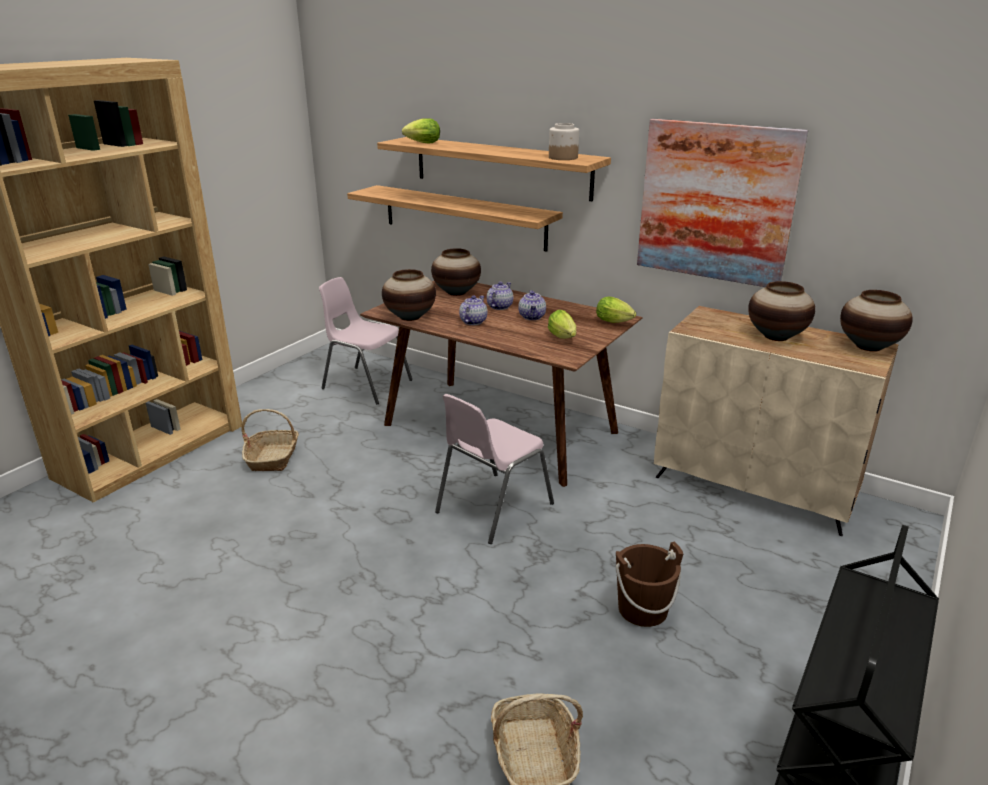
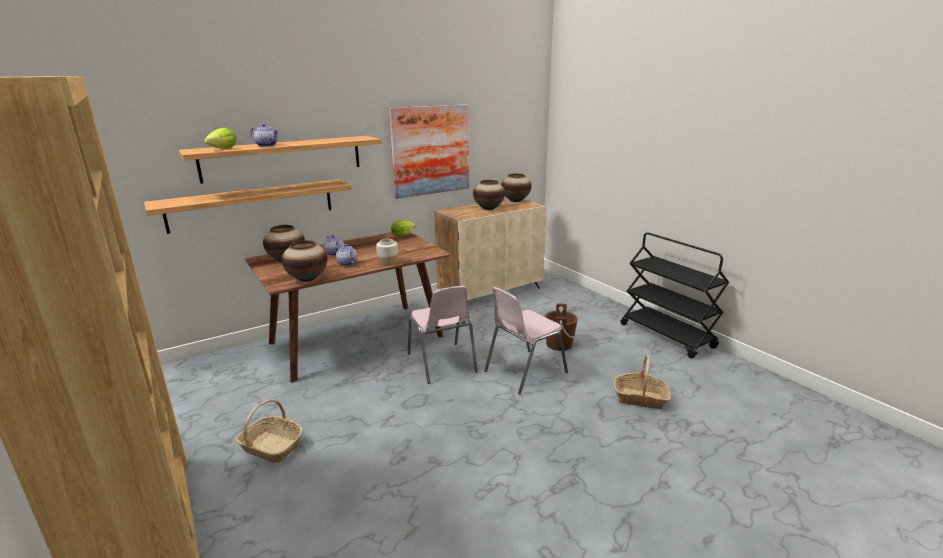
camera: 65 degrees left, 5 degrees down
pink chair [319,277,412,405] -> pink chair moved to [484,287,568,395]
teapot [518,290,546,320] -> teapot moved to [251,124,279,147]
lettuce [548,310,576,339] -> none
jar [549,123,579,160] -> jar moved to [376,239,399,266]

